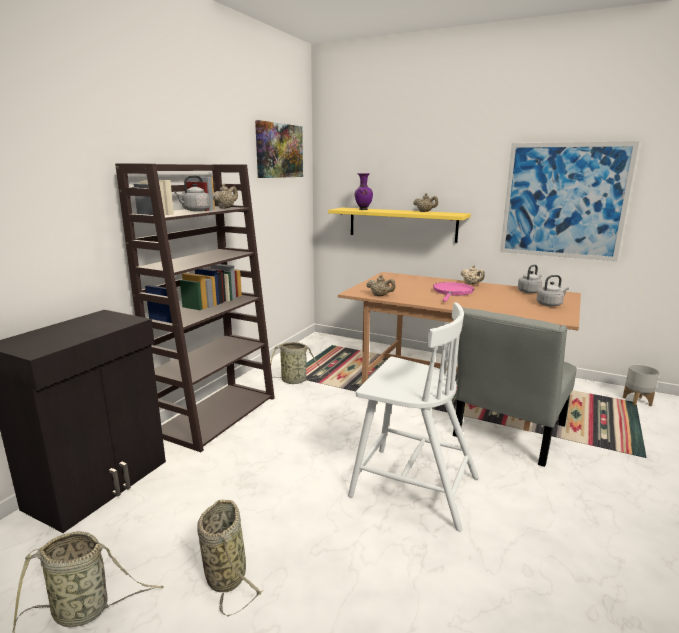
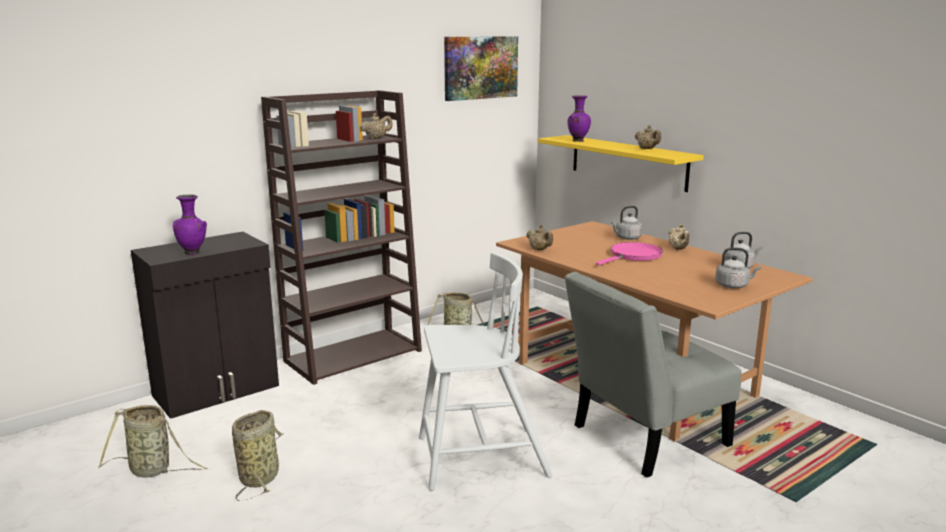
camera: 25 degrees right, 0 degrees up
grey kettle [174,175,211,211] -> grey kettle moved to [611,206,643,240]
white chair [348,302,479,531] -> white chair turned 60 degrees counterclockwise [419,252,553,491]
picture [500,141,639,261] -> none
grey planter [623,364,660,406] -> none
none -> purple vase [173,194,207,255]

